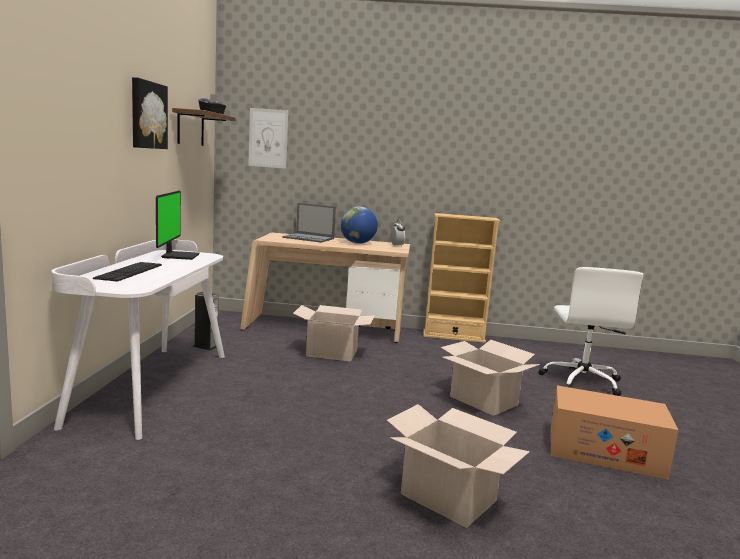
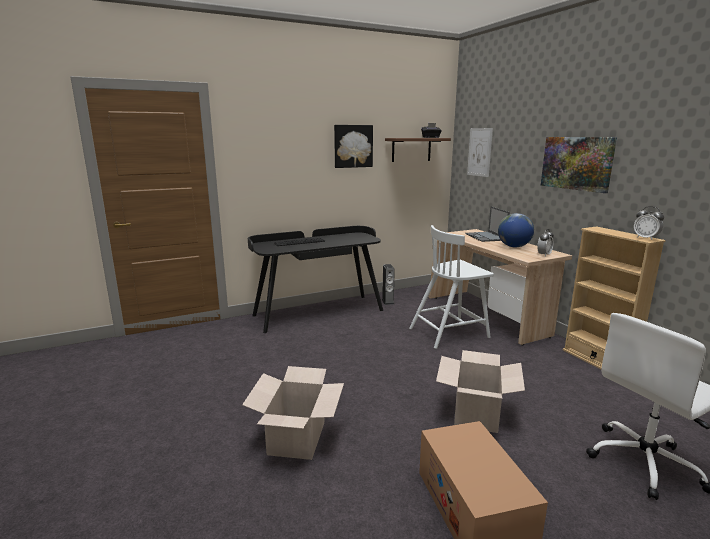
camera: 60 degrees right, 5 degrees up
white desk [51,240,225,440] -> black desk [248,226,383,333]
monitor [156,191,200,260] -> none
cardboard box [293,305,375,362] -> white chair [409,225,494,349]
none -> picture [541,137,617,193]
none -> alarm clock [634,206,664,240]

